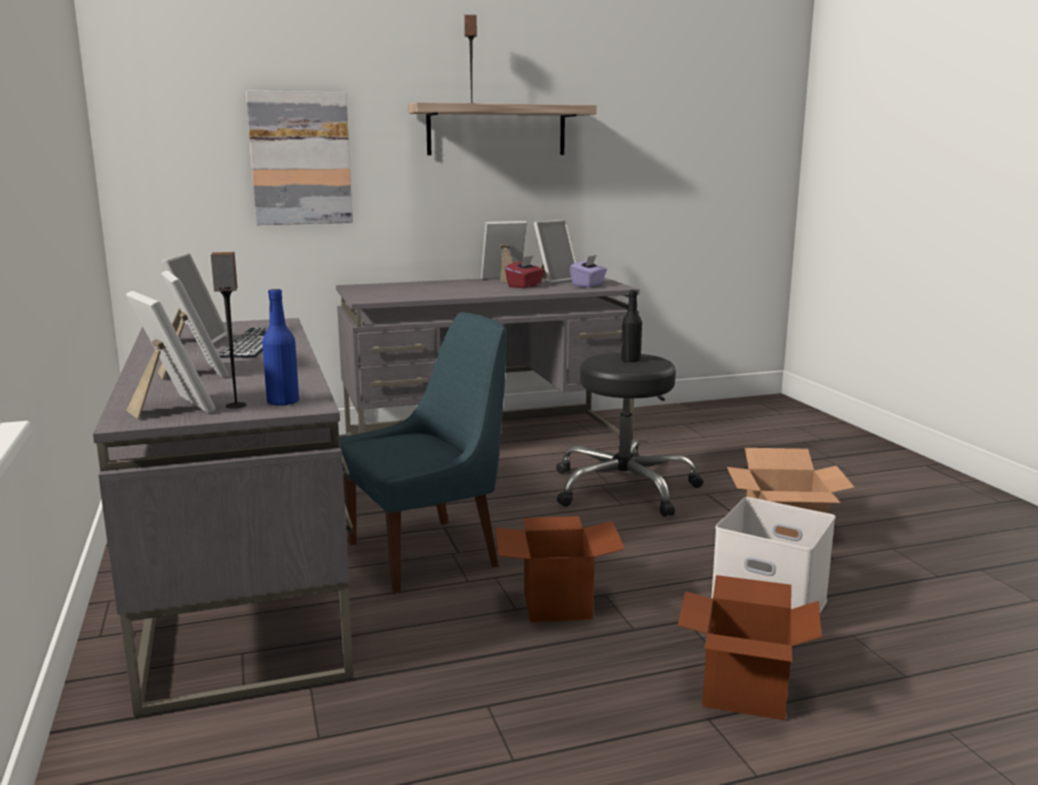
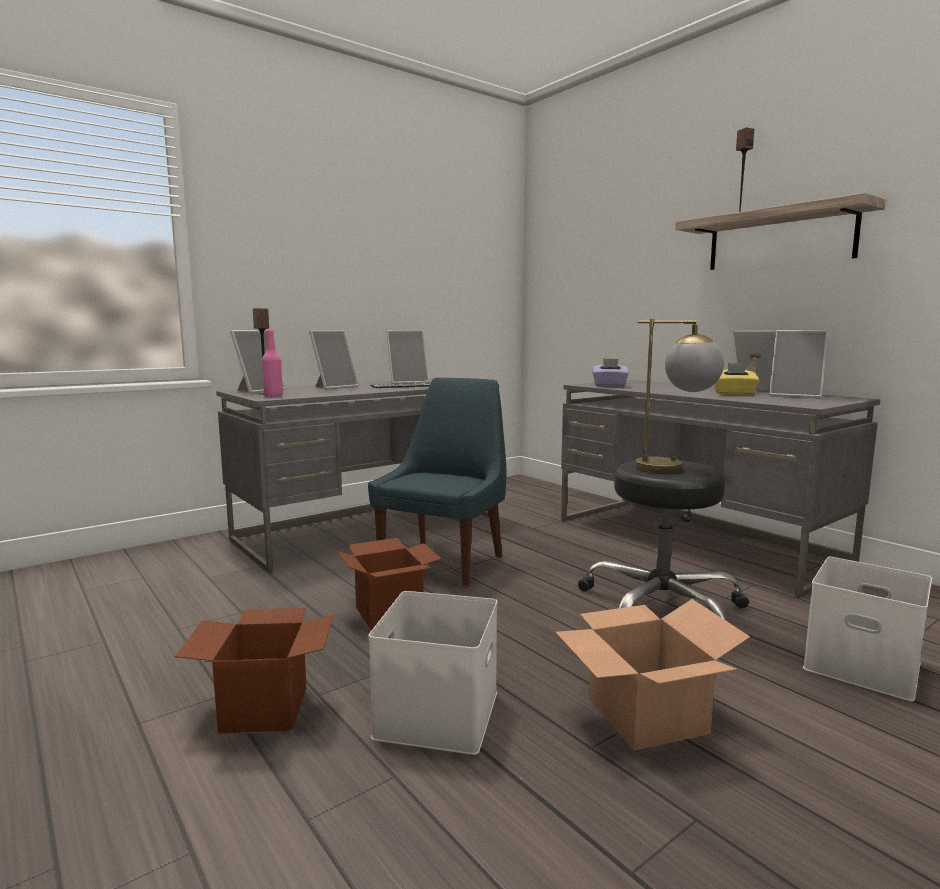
camera: 70 degrees right, 5 degrees down
picture [246,90,353,225] -> none
blue bottle [262,289,299,406] -> pink bottle [262,330,283,397]
blue chair [339,312,507,594] -> blue chair turned 105 degrees counterclockwise [368,378,506,586]
red tissue box [505,256,544,288] -> yellow tissue box [714,363,759,395]
purple tissue box [570,255,607,288] -> purple tissue box moved to [592,358,629,387]
black bottle [621,290,642,363] -> table lamp [635,319,724,474]
none -> white storage box [803,557,932,702]

